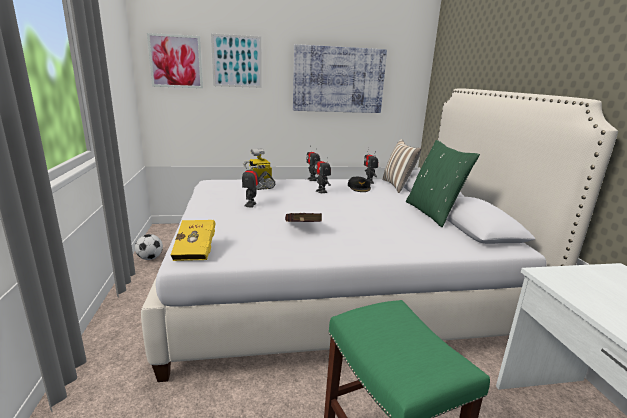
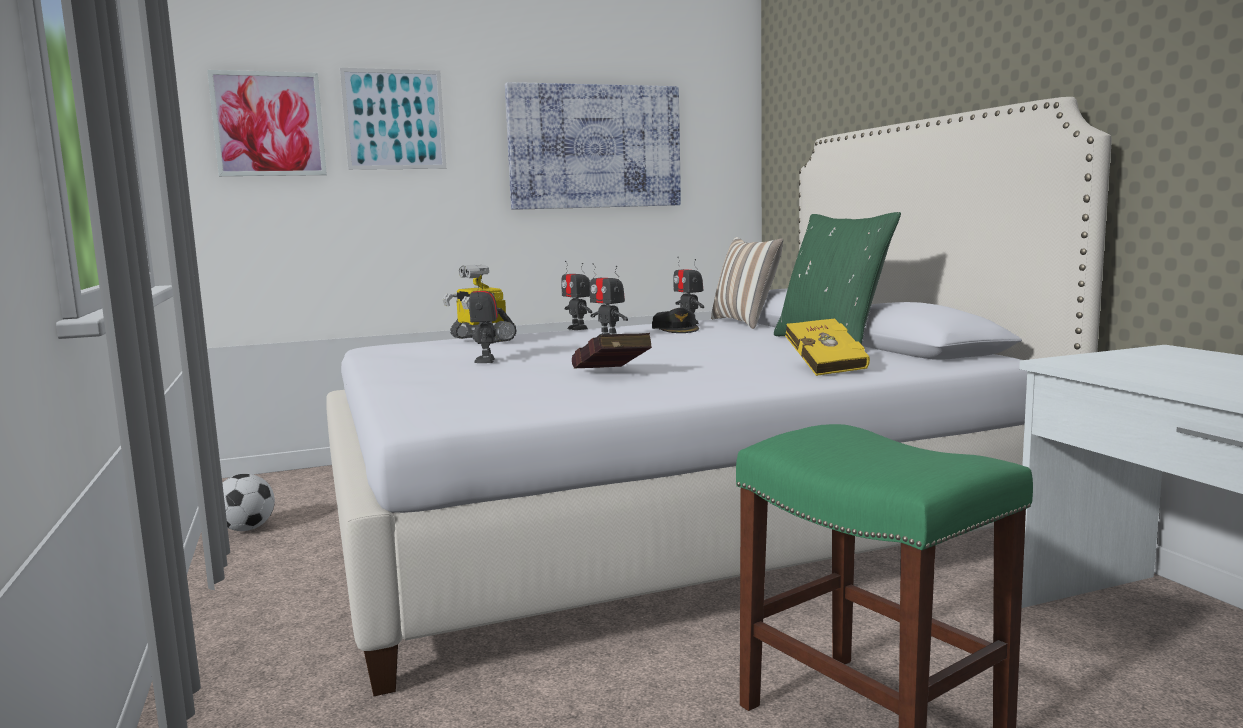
camera: 10 degrees left, 10 degrees down
yellow book [171,220,216,261] -> yellow book moved to [785,318,870,376]

